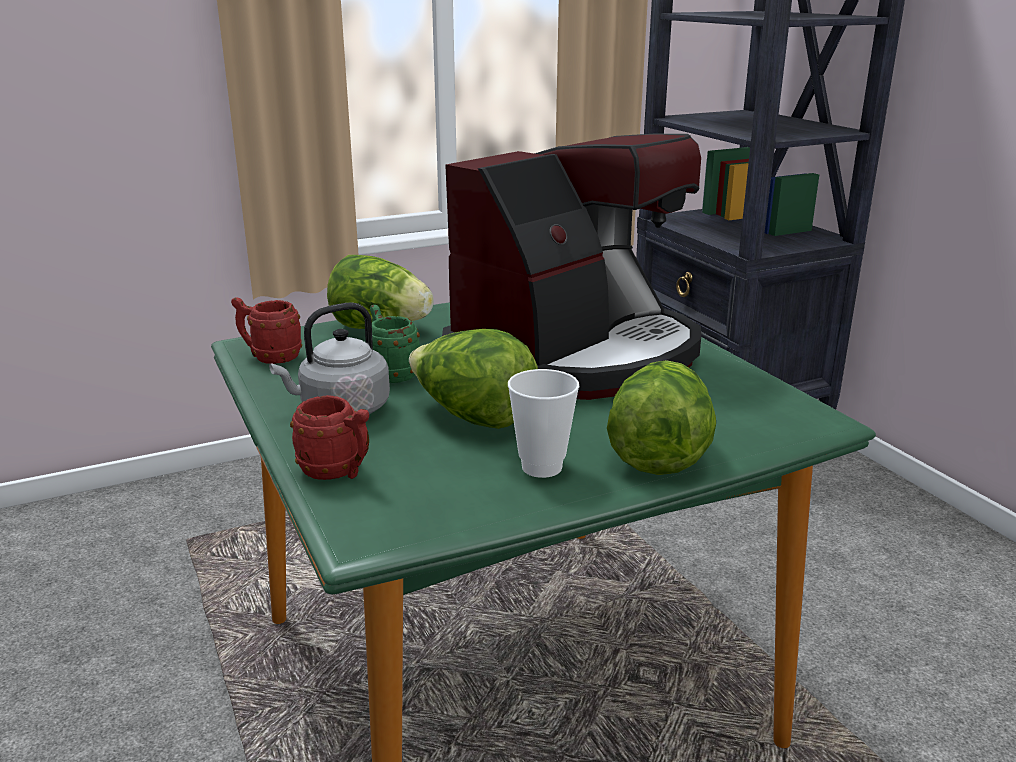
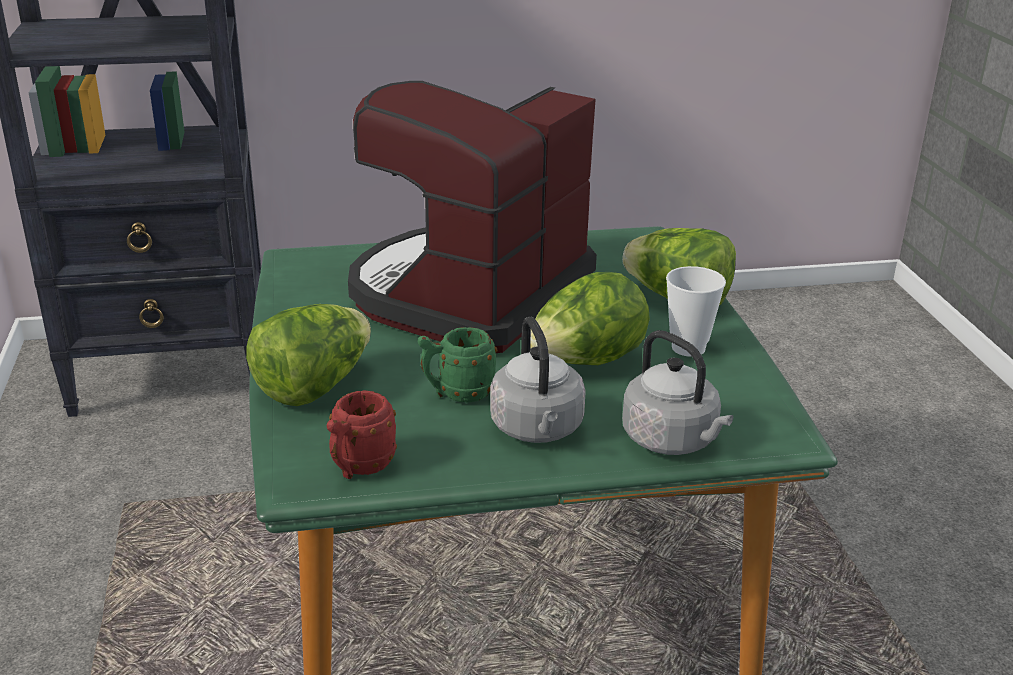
camera: 75 degrees left, 5 degrees up
red mug [290,395,369,480] -> grey kettle [622,330,733,455]
coffee machine [442,134,701,400] -> coffee machine turned 120 degrees counterclockwise [348,81,597,353]

